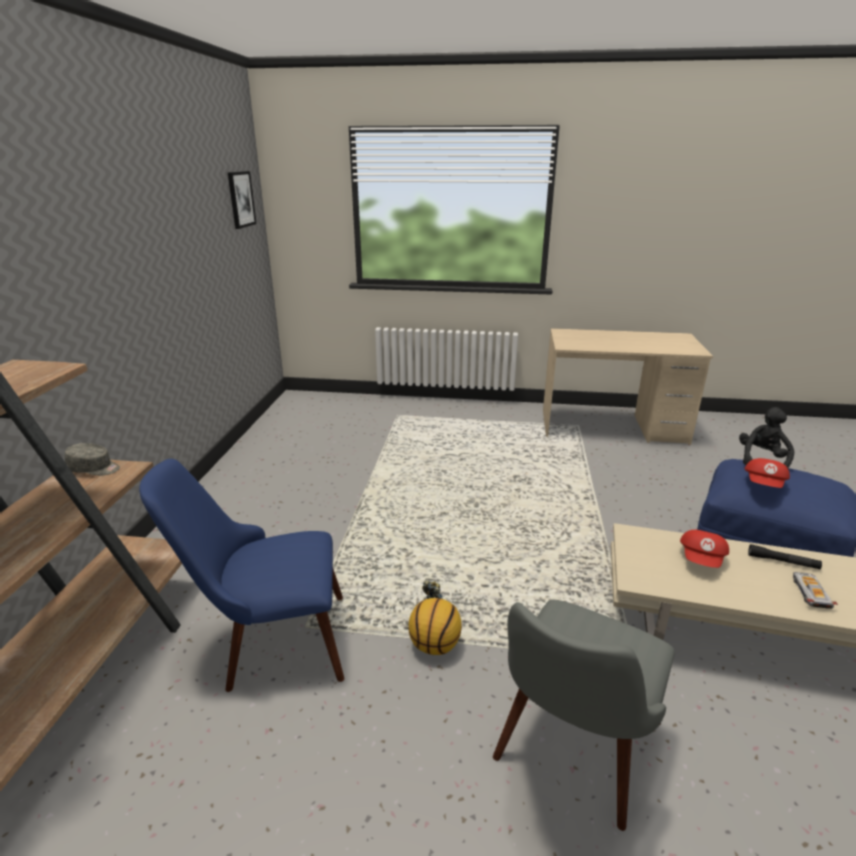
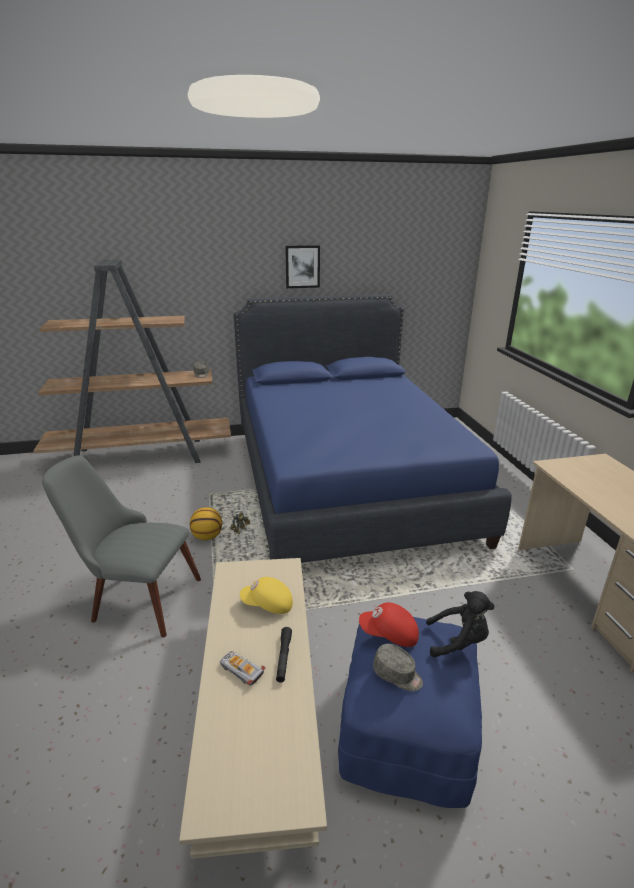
camera: 70 degrees right, 0 degrees up
blue chair [139,459,344,692] -> none
picture [228,171,257,229] -> picture moved to [285,245,320,288]
red cap [680,530,729,568] -> yellow cap [240,577,293,614]
toy car [793,572,838,609] -> toy car turned 135 degrees counterclockwise [220,651,266,686]
none -> blue bed [234,294,512,563]
none -> grey cap [373,644,423,691]

